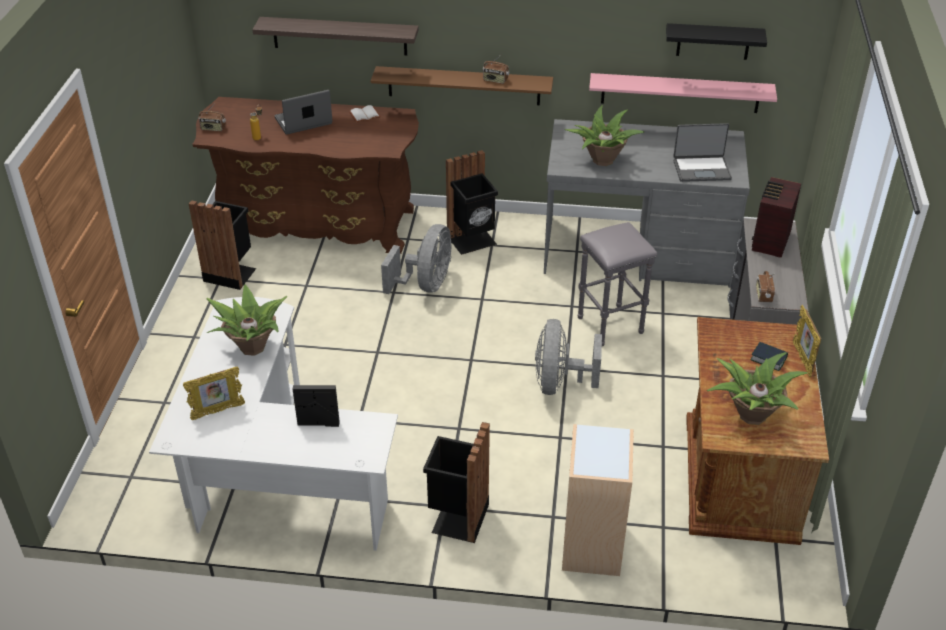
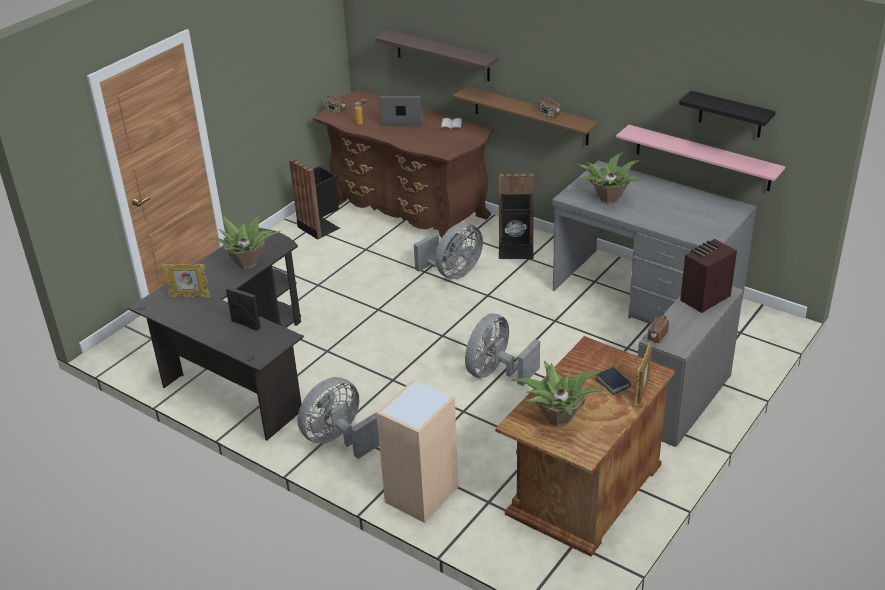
camera: 30 degrees right, 5 degrees down
white desk [149,297,398,551] -> black desk [128,228,304,441]
black trash can [423,422,490,543] -> grey fan [297,377,379,459]
grey stool [578,222,657,346] -> none
laptop [673,123,732,182] -> none

